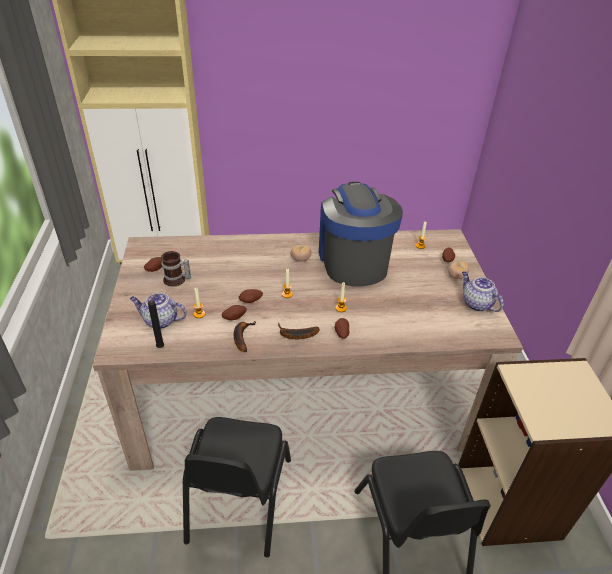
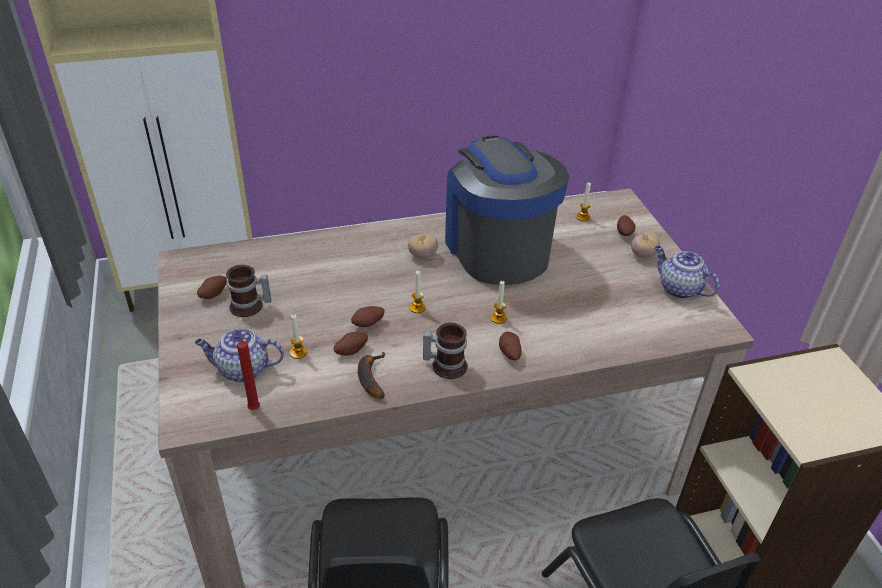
camera: 10 degrees left, 0 degrees up
black candle [148,294,164,348] -> red candle [237,330,260,410]
banana [278,323,320,339] -> mug [423,323,468,379]

